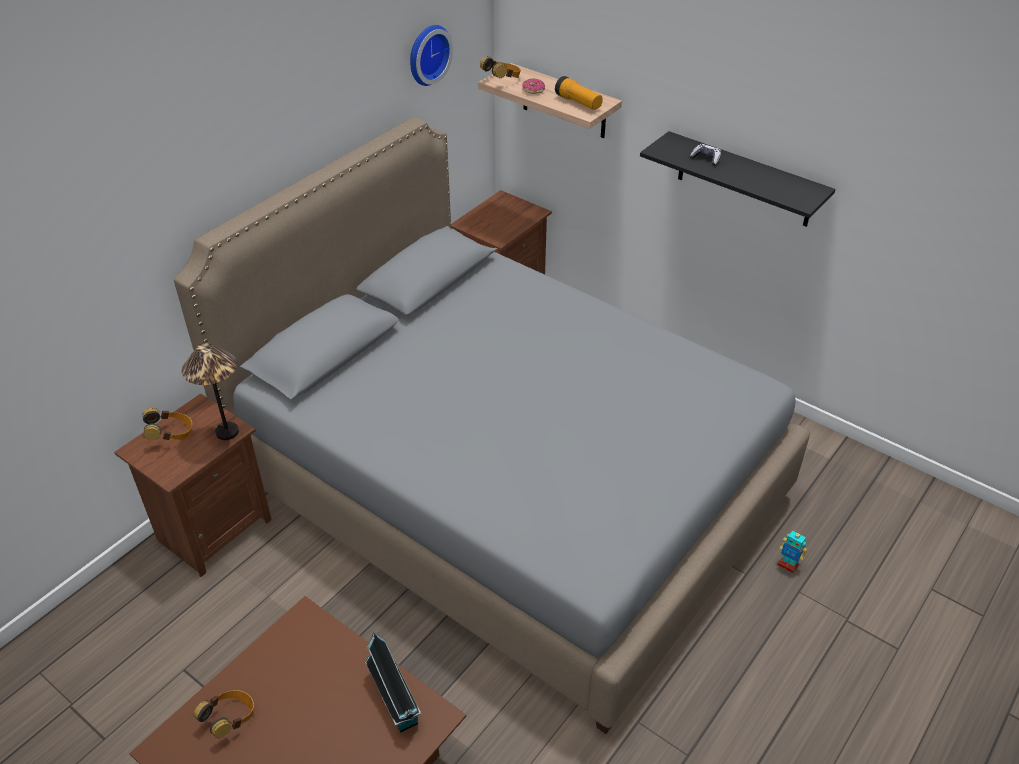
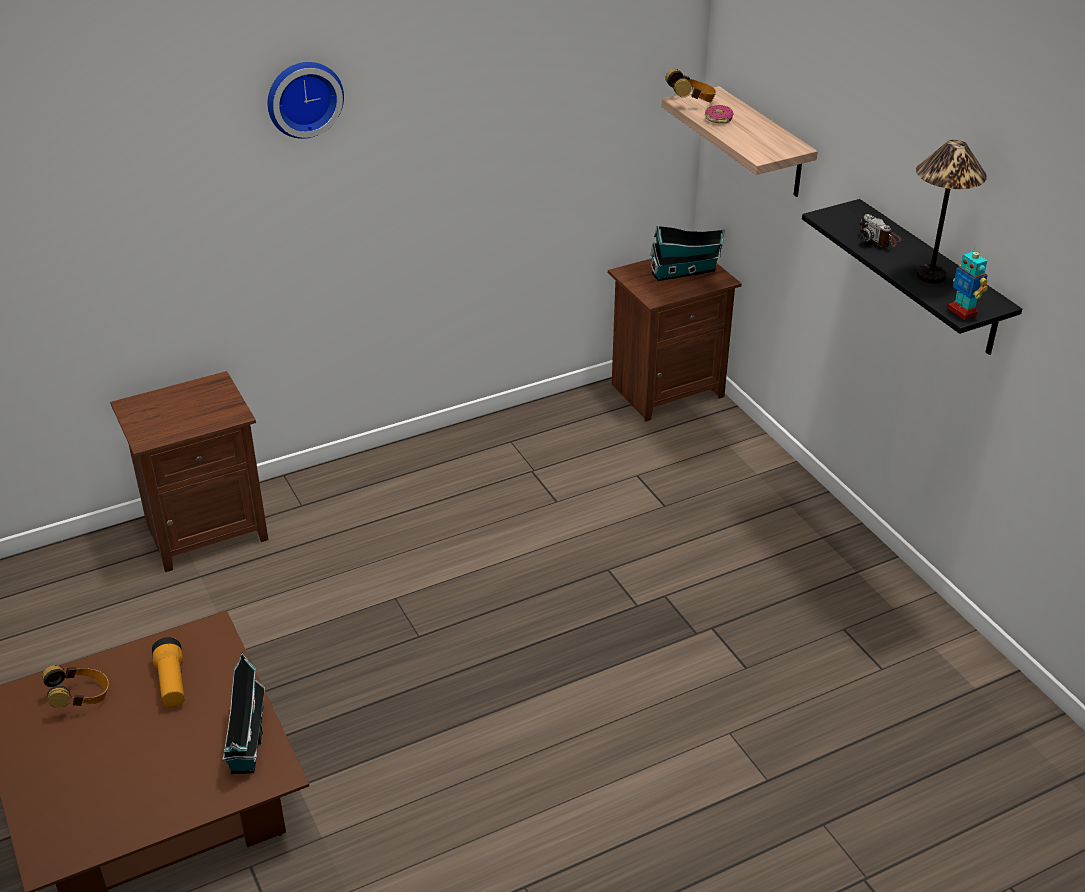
camera: 25 degrees right, 5 degrees down
headphones [143,408,192,440] -> none
grey bed [174,117,810,734] -> none
table lamp [182,343,239,440] -> table lamp moved to [916,140,987,284]
wall clock [410,25,453,86] -> wall clock moved to [268,62,344,139]
flashlight [555,76,603,110] -> flashlight moved to [152,637,185,707]
game controller [690,144,721,165] -> camera [859,214,902,247]
toy robot [778,531,807,573] -> toy robot moved to [948,246,988,320]
none -> toy house [650,225,725,281]

